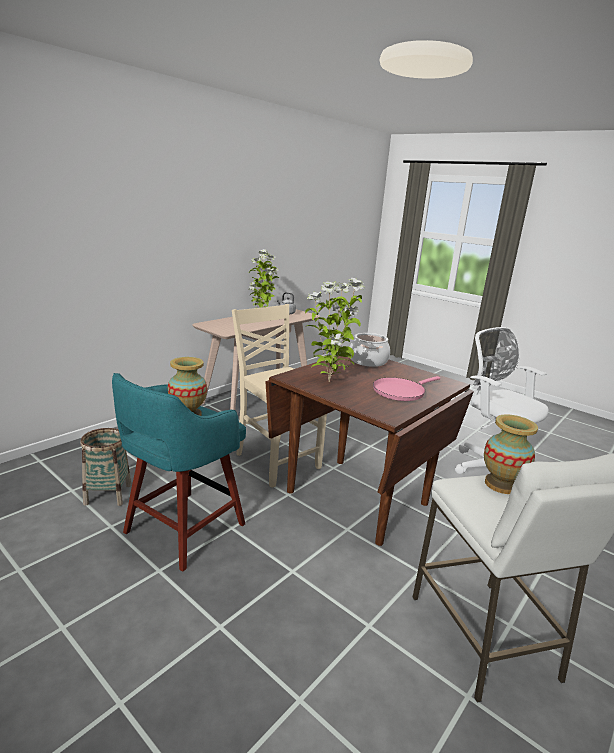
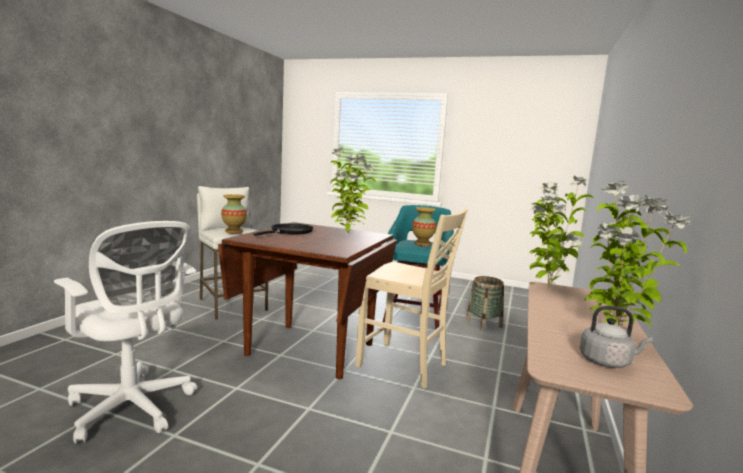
camera: 160 degrees right, 10 degrees down
cooking pot [350,333,390,367] -> none
pink frying pan [373,376,440,401] -> black frying pan [253,223,313,236]
none -> potted plant [529,176,594,289]

